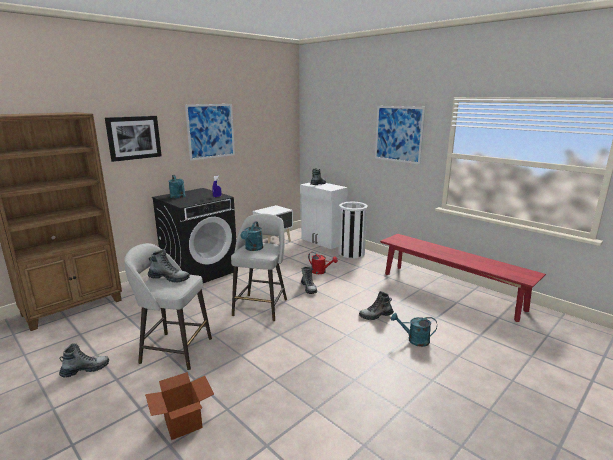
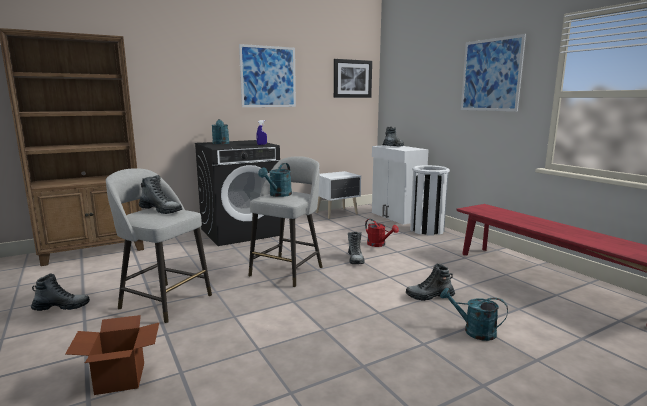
camera: 15 degrees right, 5 degrees down
picture [105,116,162,162] -> picture moved to [334,59,372,98]

